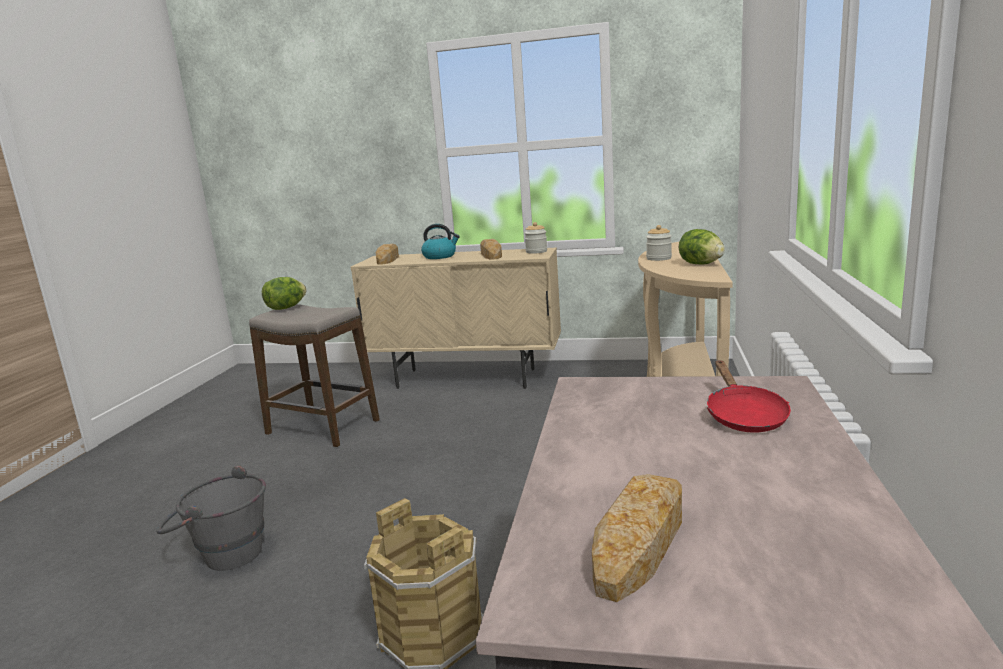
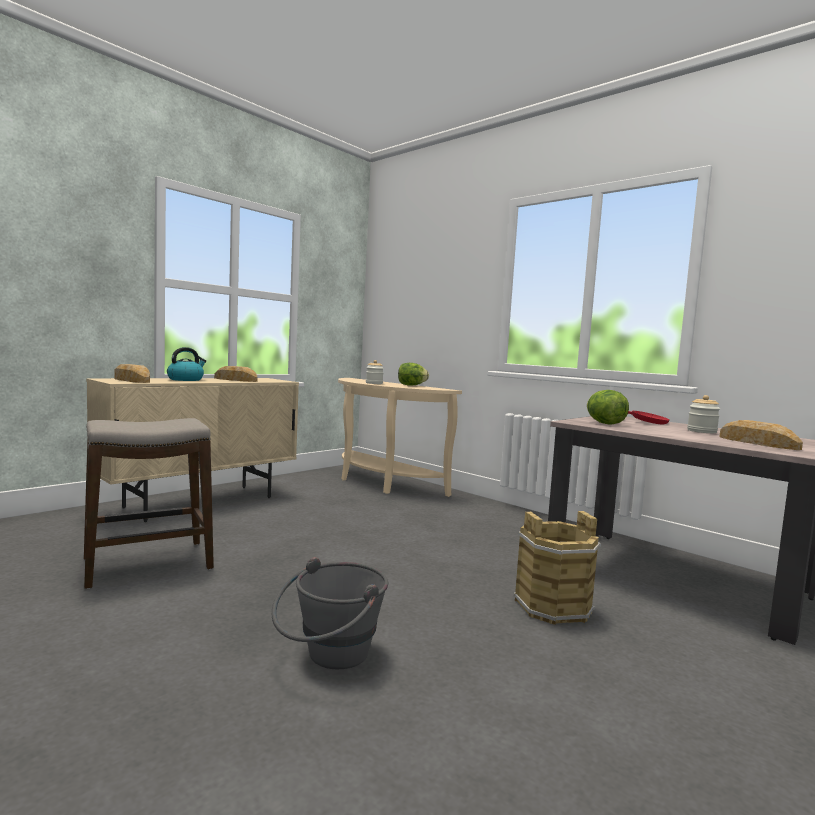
camera: 60 degrees left, 10 degrees down
lettuce [262,277,307,310] -> lettuce moved to [587,390,629,425]
jar [525,222,547,254] -> jar moved to [687,395,720,433]

